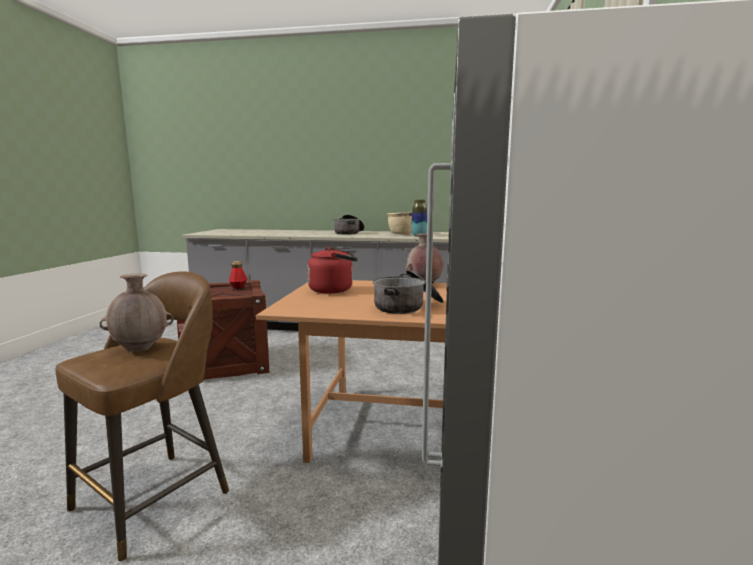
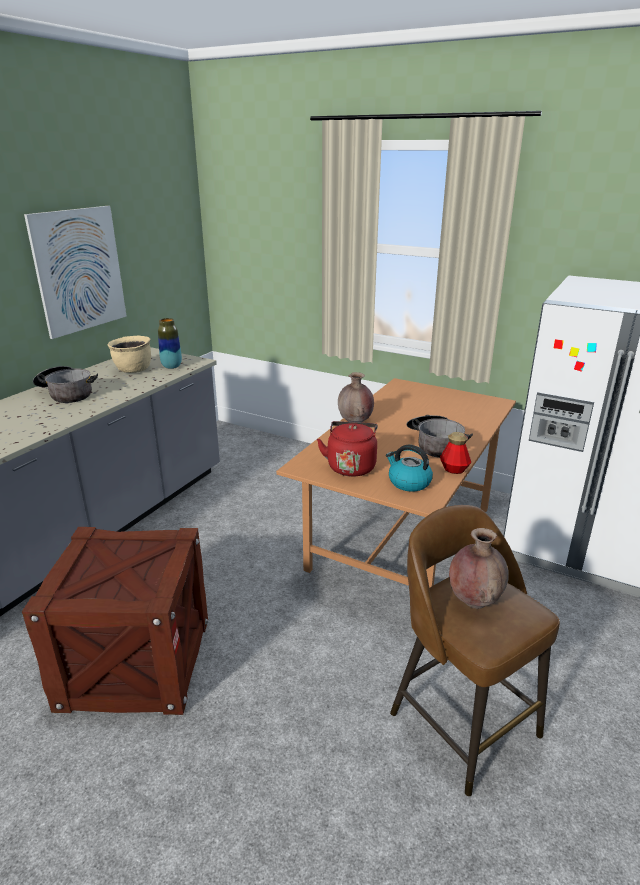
camera: 70 degrees left, 15 degrees up
bottle [229,261,247,289] -> bottle moved to [440,432,471,474]
none -> picture [24,206,127,339]
none -> kettle [386,445,433,492]

